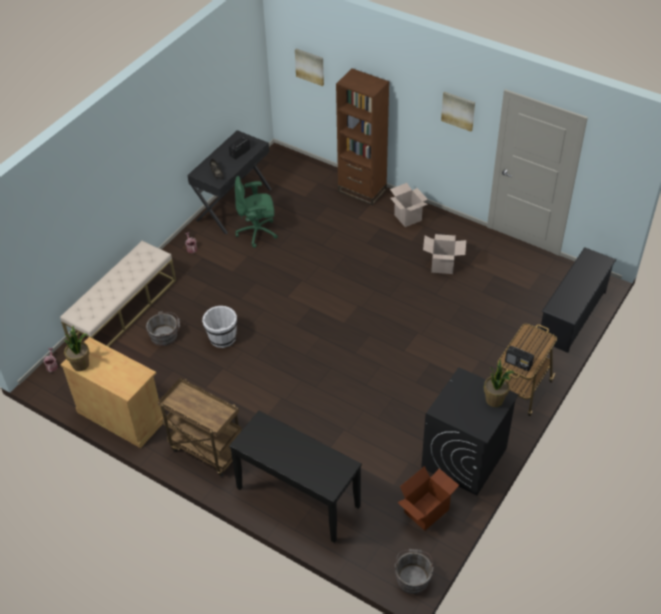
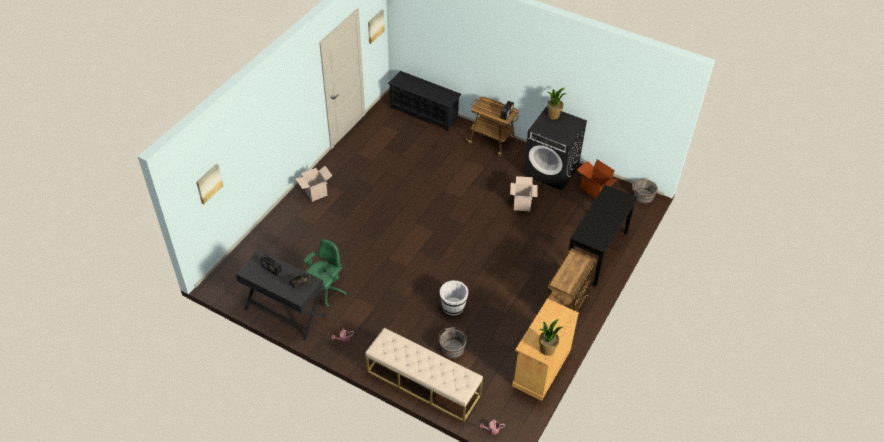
camera: 95 degrees left, 0 degrees up
green office chair [235,176,278,248] -> green office chair turned 135 degrees counterclockwise [303,239,347,307]
brown bookcase [336,68,389,205] -> none
cardboard box [423,234,466,274] -> cardboard box moved to [510,176,538,211]
picture [441,92,475,132] -> picture moved to [368,10,384,44]

